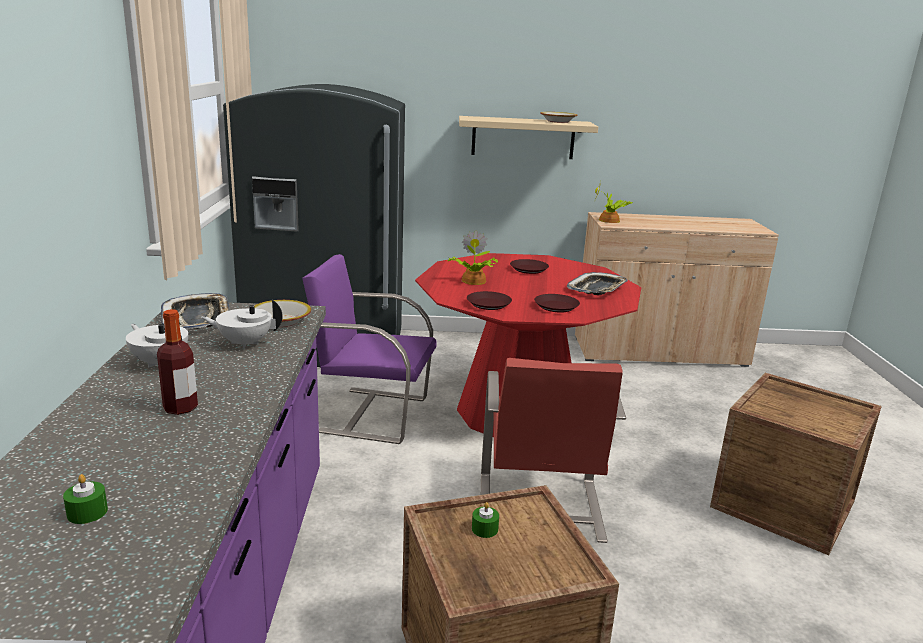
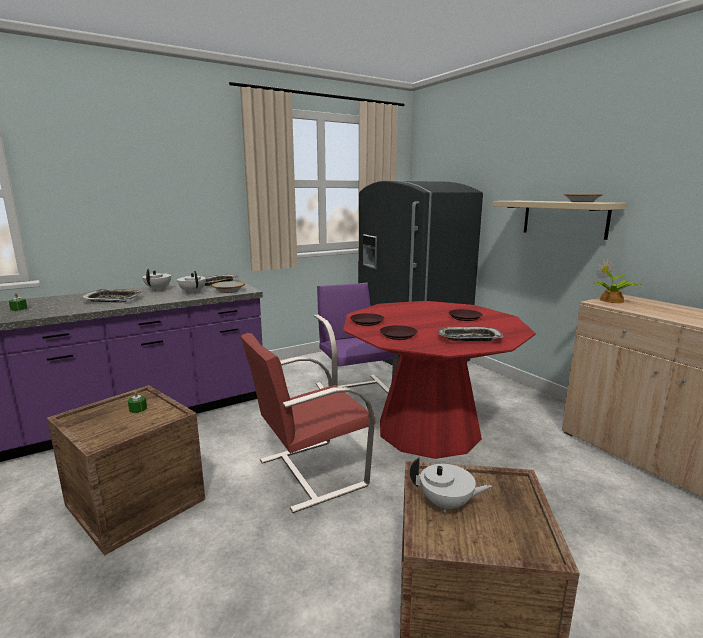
camera: 60 degrees right, 5 degrees down
bottle [157,309,198,415] -> tray [81,289,142,303]
potted plant [447,230,498,285] -> none
none -> white teapot [410,457,492,513]

